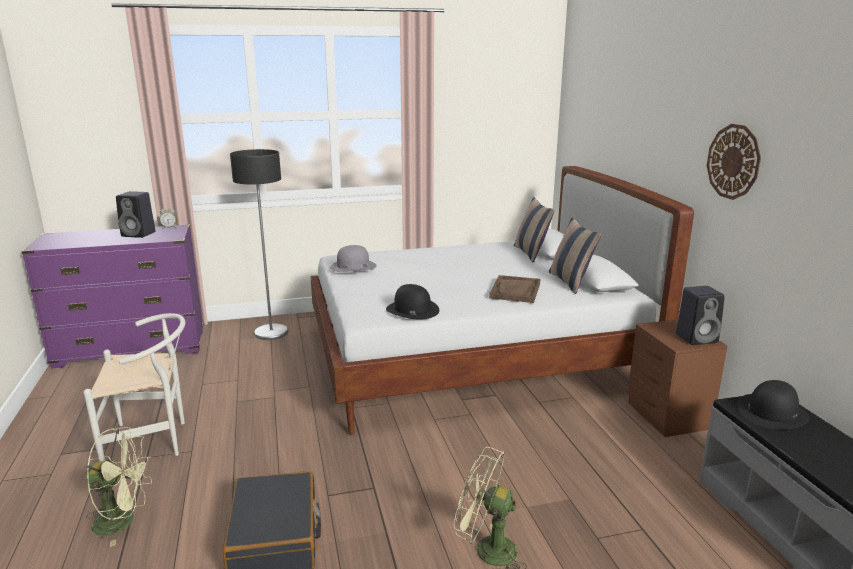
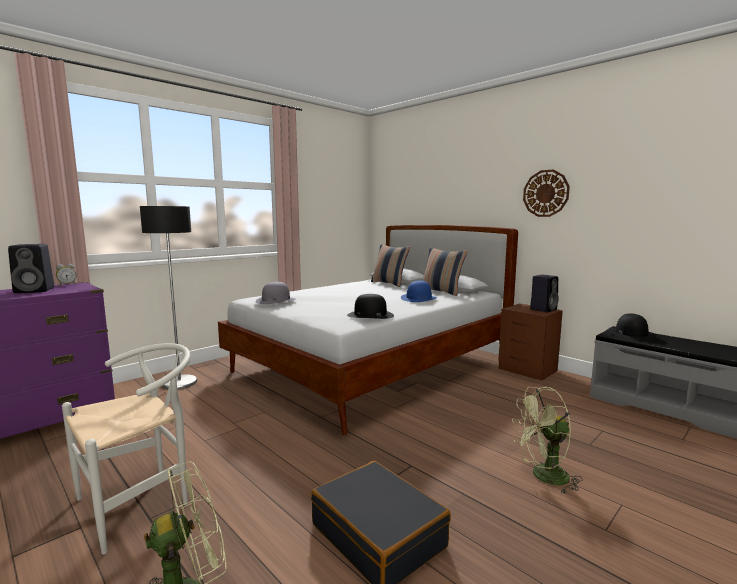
camera: 30 degrees left, 10 degrees down
brown tray [489,275,540,303] -> blue hat [401,281,438,302]

